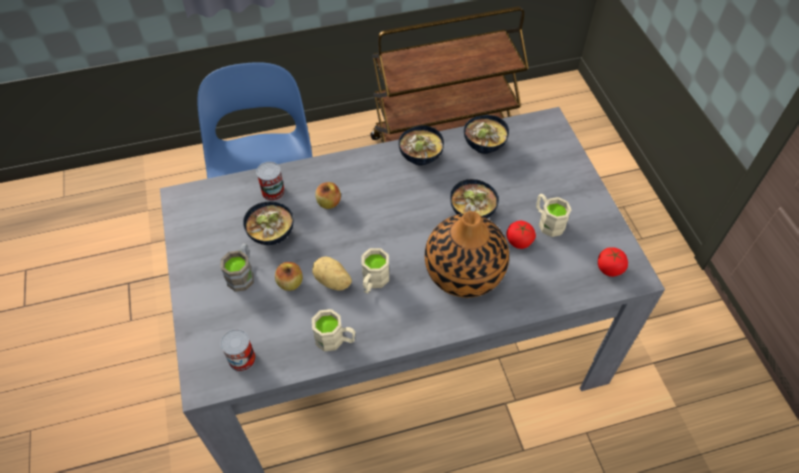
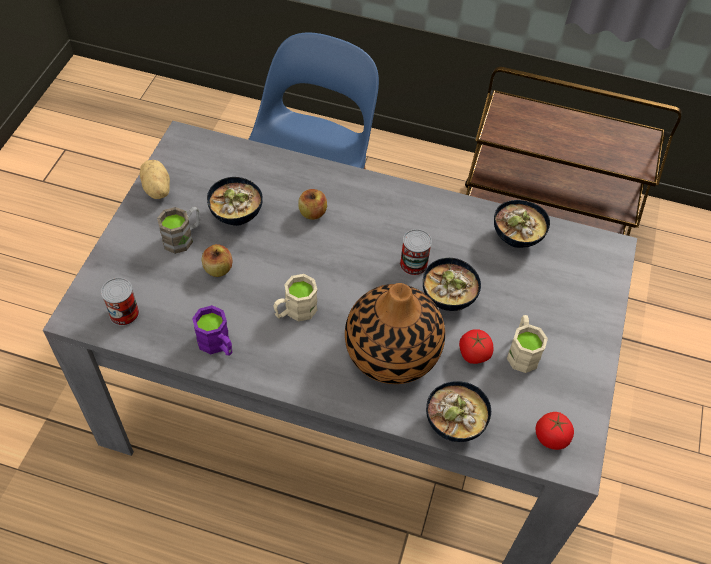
camera: 30 degrees right, 0 degrees up
can [256,162,285,201] -> can moved to [400,229,432,276]
potato [312,256,352,291] -> potato moved to [140,160,170,199]
beige mug [312,309,355,351] -> purple mug [192,305,232,356]
bowl [398,125,444,166] -> bowl moved to [426,381,491,442]

